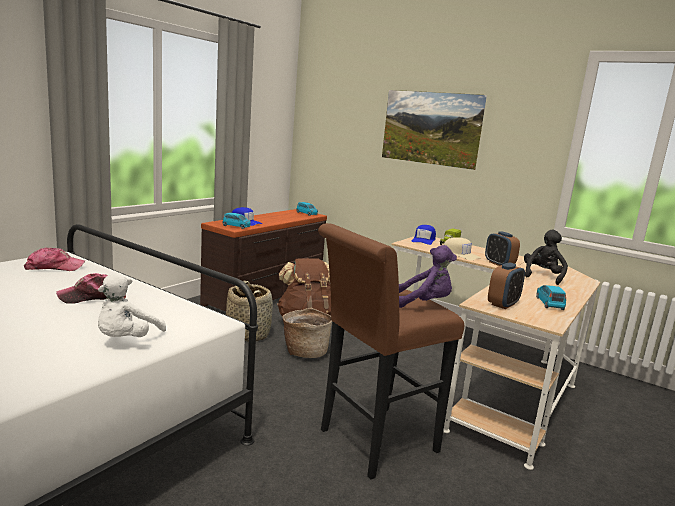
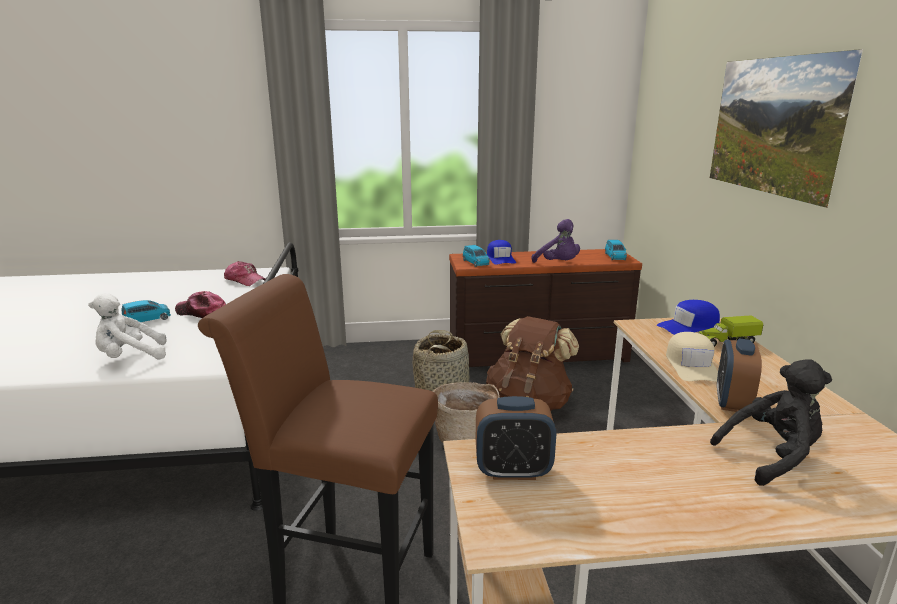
camera: 50 degrees right, 5 degrees up
purple plush toy [399,245,457,308] -> purple plush toy moved to [532,219,580,263]
blue toy car [536,285,566,310] -> blue toy car moved to [121,300,171,327]

